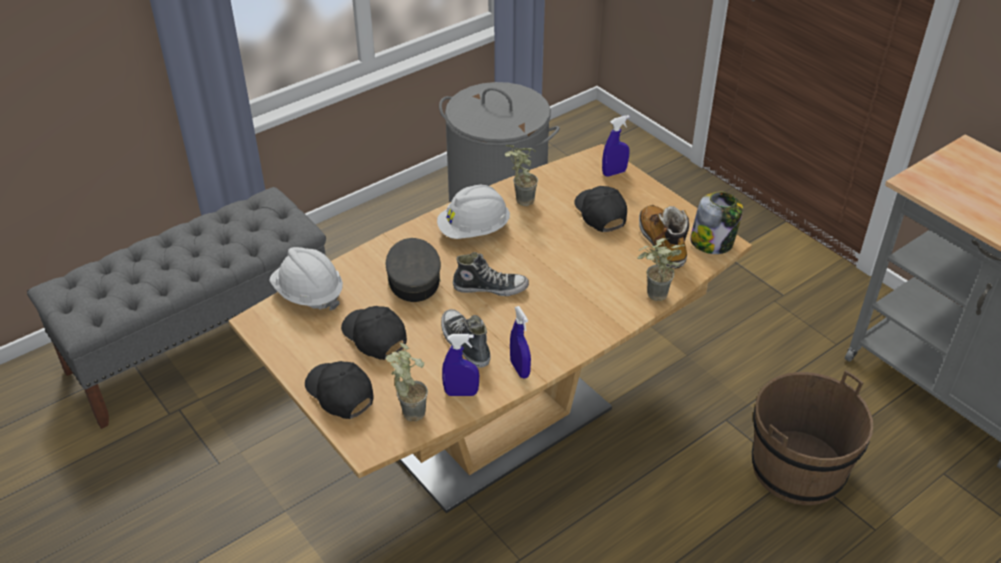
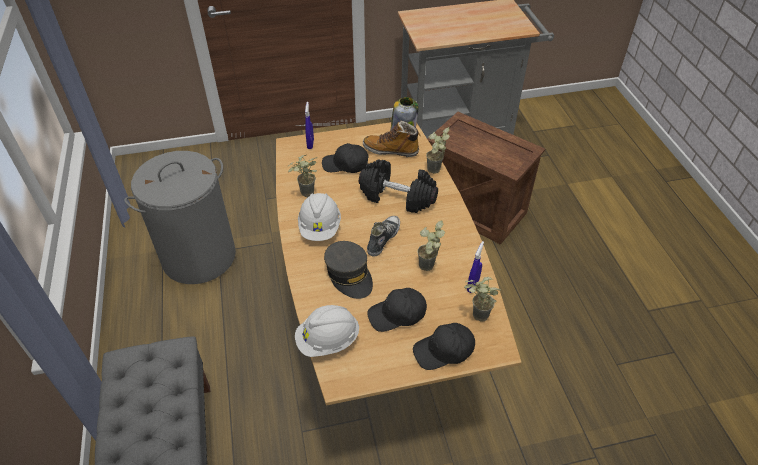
camera: 65 degrees left, 5 degrees up
grey cap [386,238,441,302] -> grey cap turned 135 degrees counterclockwise [324,241,373,299]
shoe [441,309,491,368] -> potted plant [417,220,445,271]
blue spray bottle [510,306,531,378] -> none
brown bucket [752,370,873,505] -> crate [428,112,545,245]
none -> black dumbbell [359,160,438,213]

